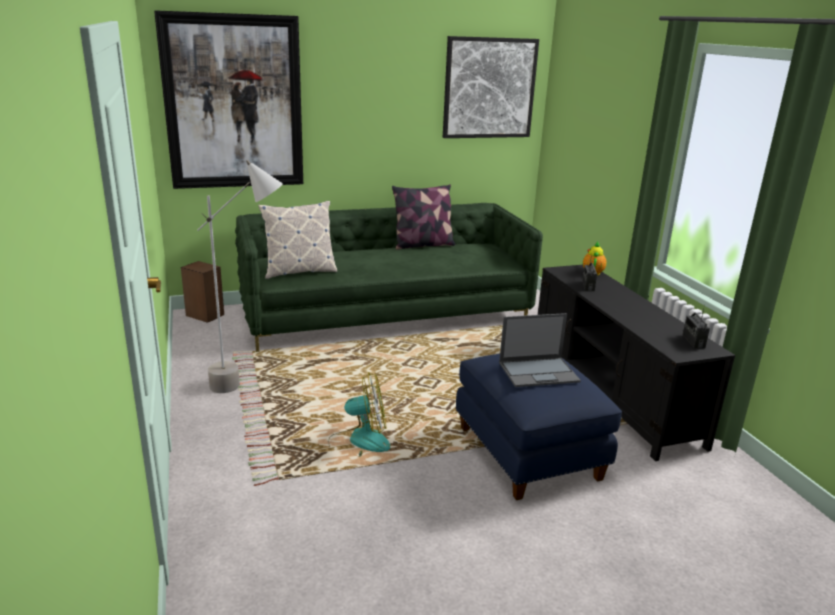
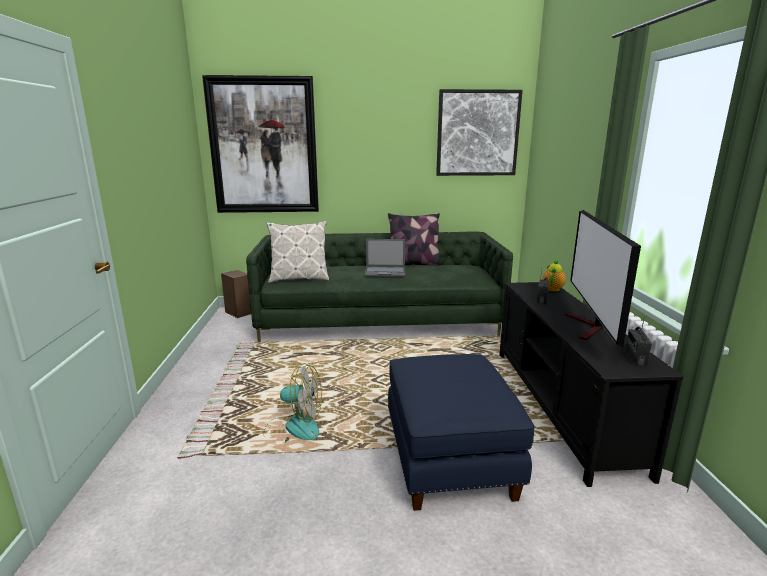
camera: 15 degrees right, 5 degrees down
grey floor lamp [197,160,283,393] -> none
laptop [499,313,581,387] -> laptop moved to [364,239,405,277]
none -> television [565,210,641,347]

